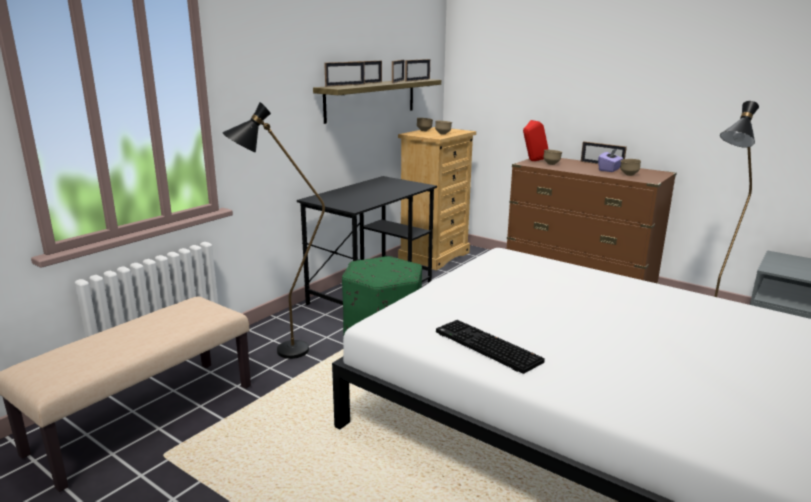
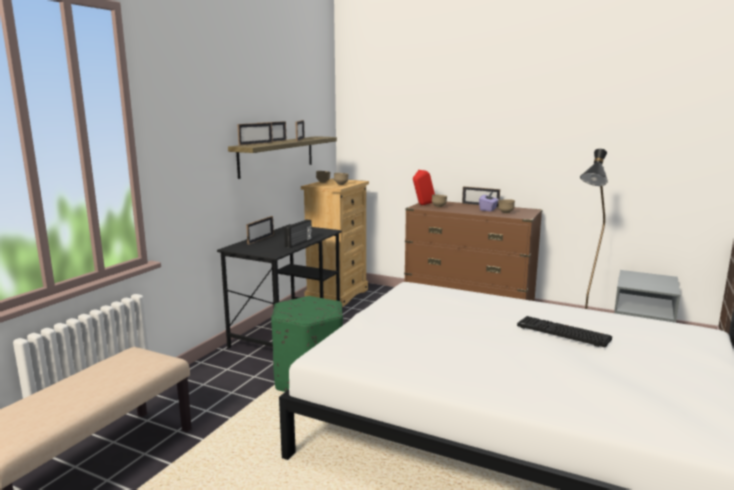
camera: 10 degrees left, 5 degrees down
black floor lamp [222,102,325,359] -> none
picture frame [405,59,430,82] -> picture frame moved to [246,216,274,245]
keyboard [436,320,545,374] -> keyboard moved to [517,316,612,347]
none -> radio [284,219,312,248]

